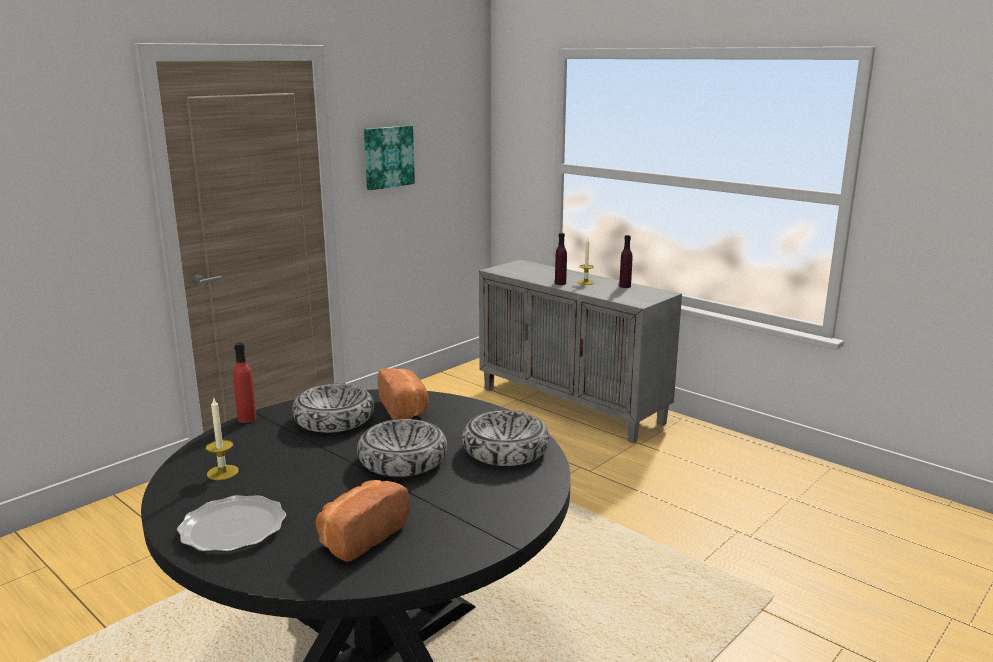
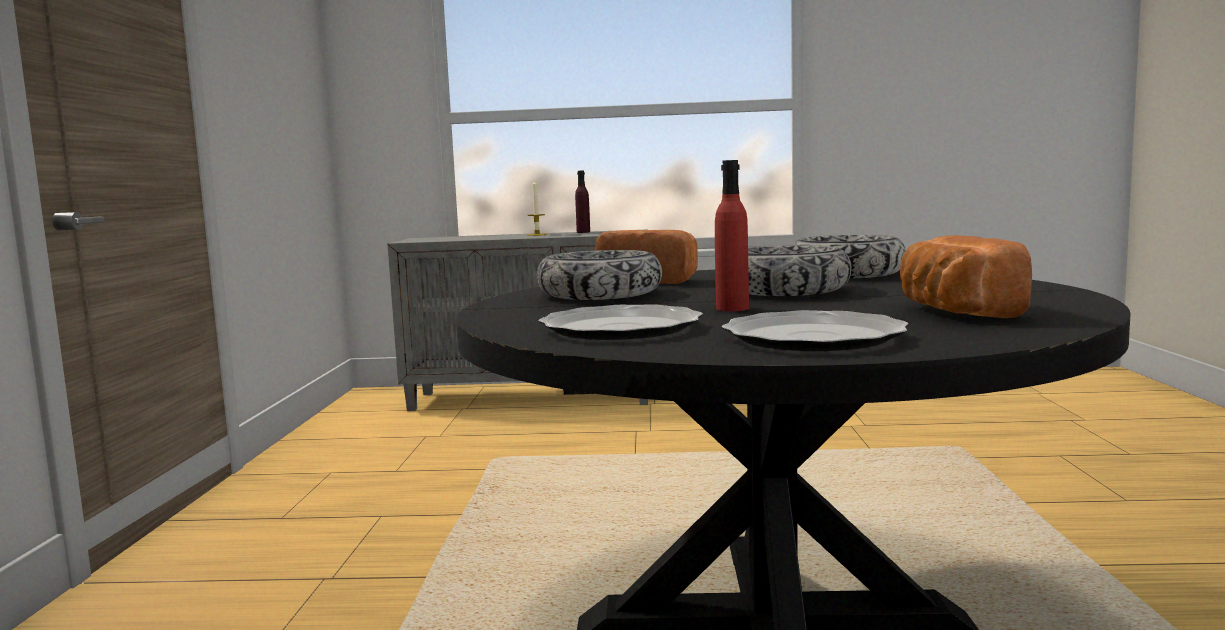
camera: 40 degrees left, 10 degrees down
candle [206,398,239,480] -> plate [538,304,703,340]
red bottle [233,342,257,423] -> red bottle moved to [715,160,749,311]
picture [364,125,415,190] -> none
purple bottle [555,233,567,285] -> none

